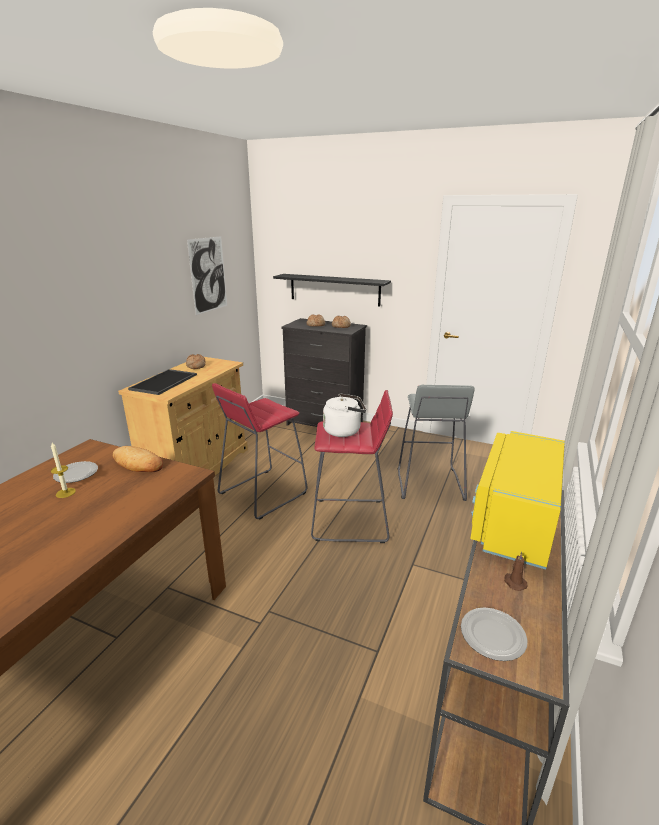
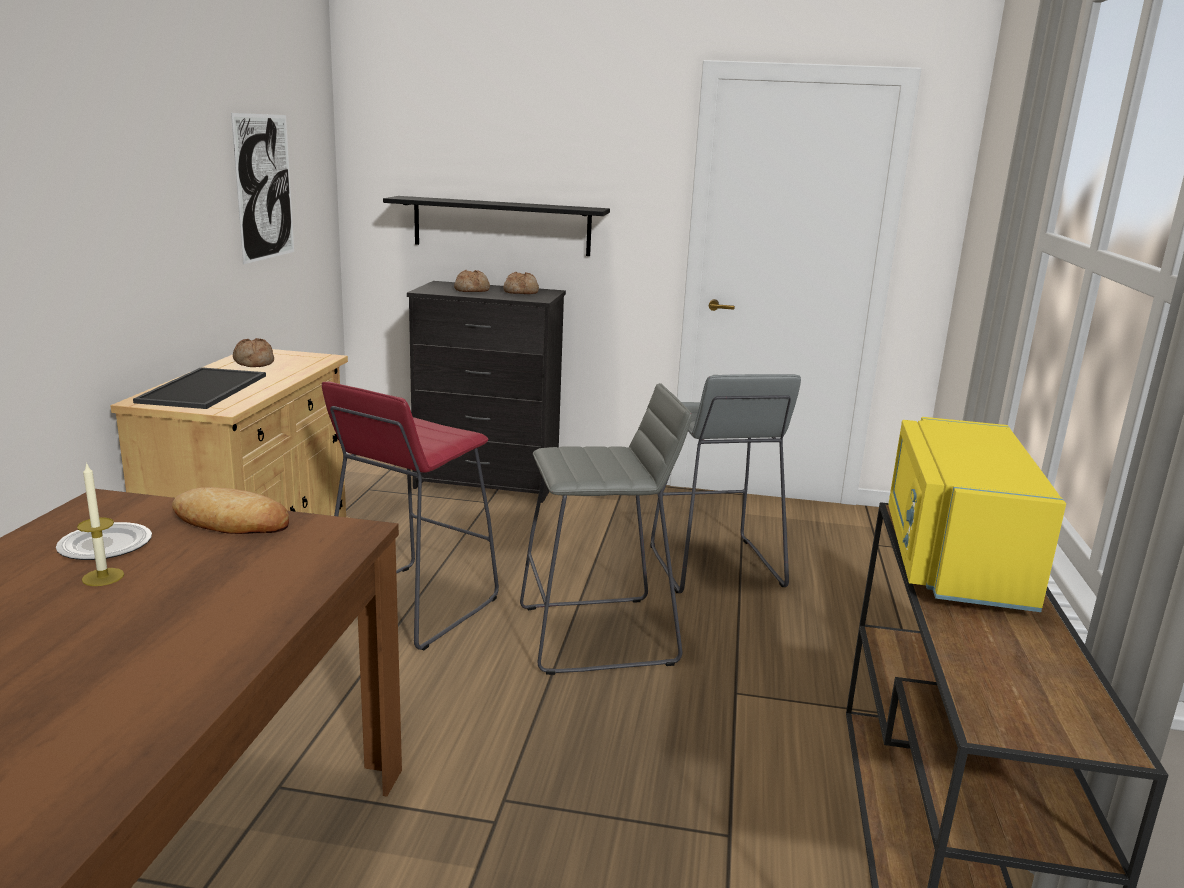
camera: 15 degrees left, 5 degrees down
red stool [311,390,393,543] -> grey stool [520,383,692,675]
white kettle [323,393,366,437] -> none
plate [461,607,528,661] -> none
brown candle [504,552,528,591] -> none

